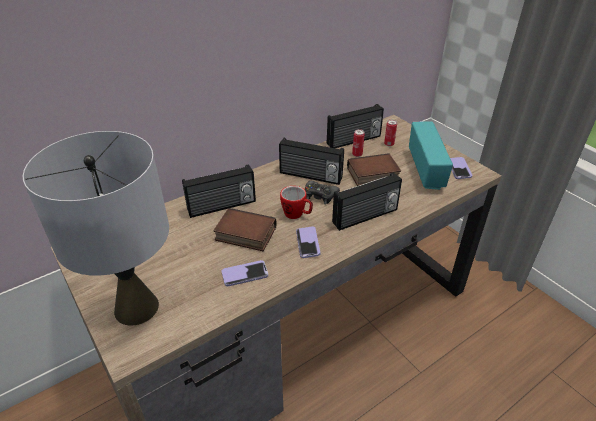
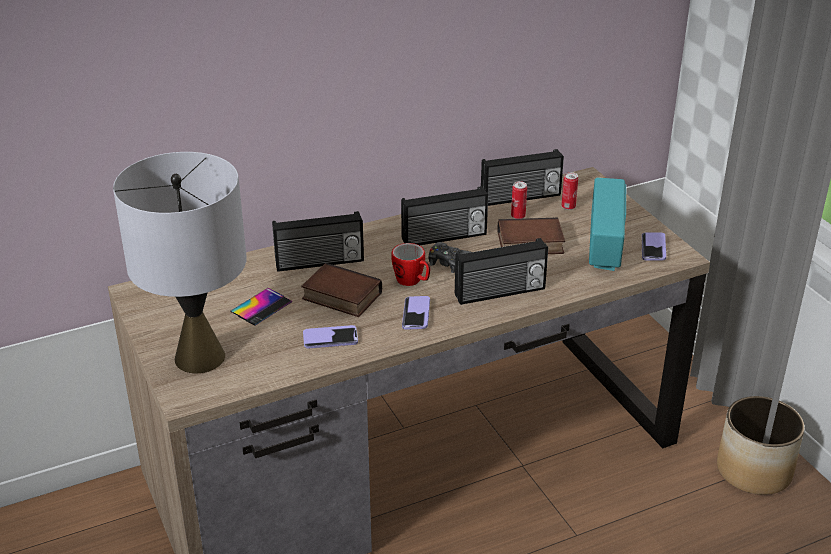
camera: 10 degrees right, 5 degrees down
radio [279,138,344,185] -> radio turned 45 degrees counterclockwise [401,186,488,245]
none -> phone [230,288,292,326]
none -> planter [717,396,805,495]

